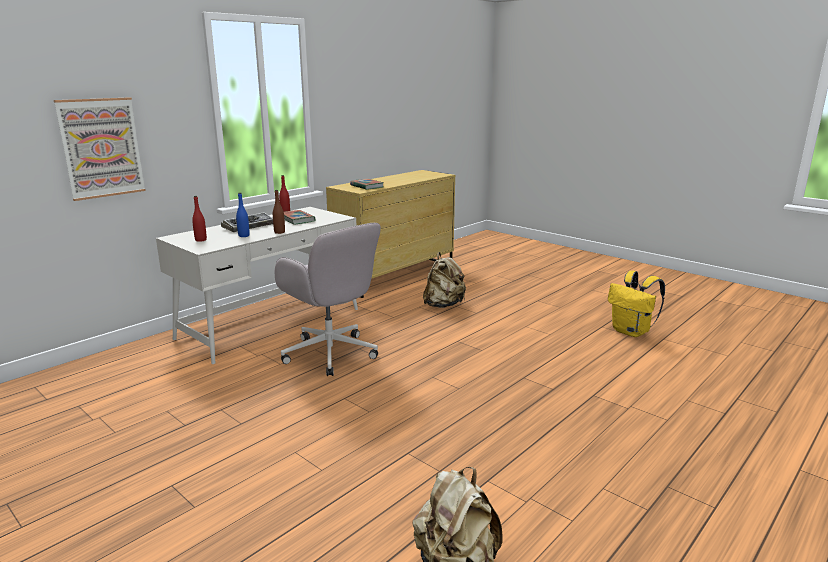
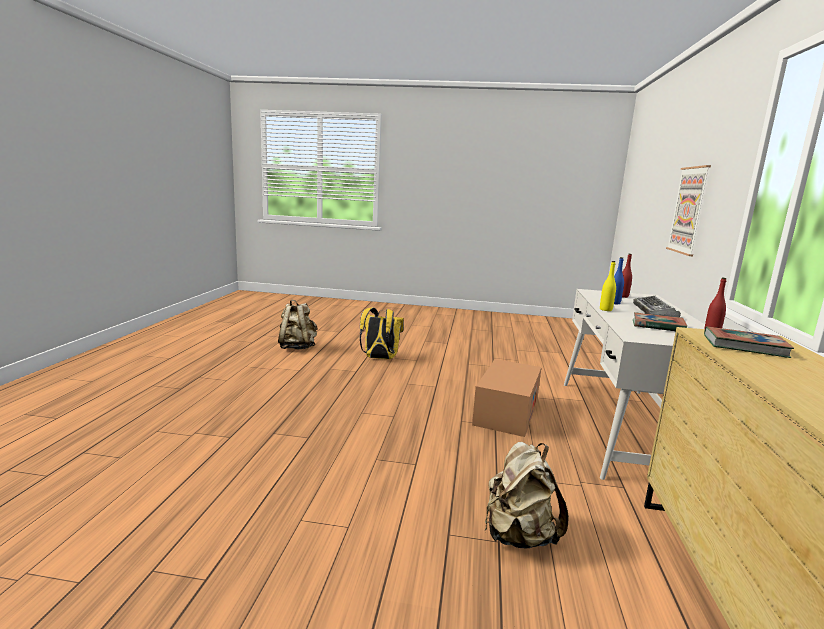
camera: 145 degrees right, 5 degrees down
brown bottle [273,190,285,234] -> yellow bottle [600,261,616,311]
grey office chair [275,223,381,376] -> cardboard box [472,359,542,437]
yellow backpack [608,271,665,337] -> yellow backpack moved to [360,307,404,359]

